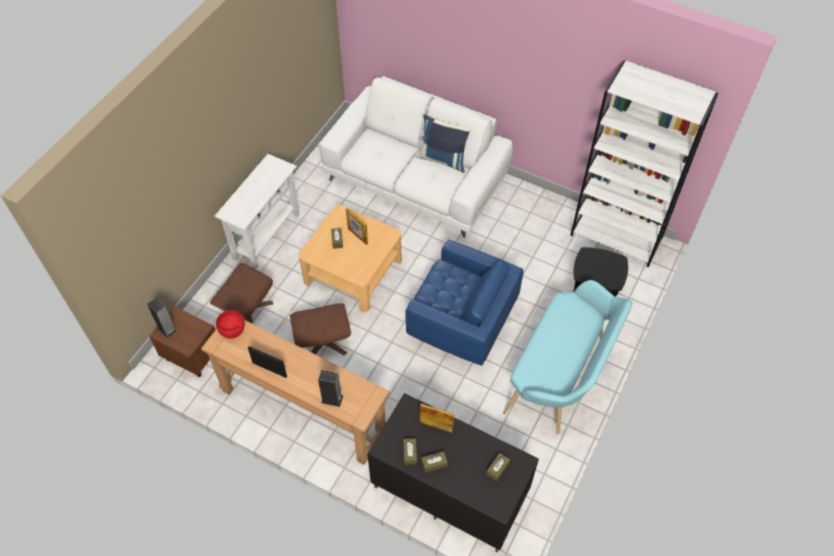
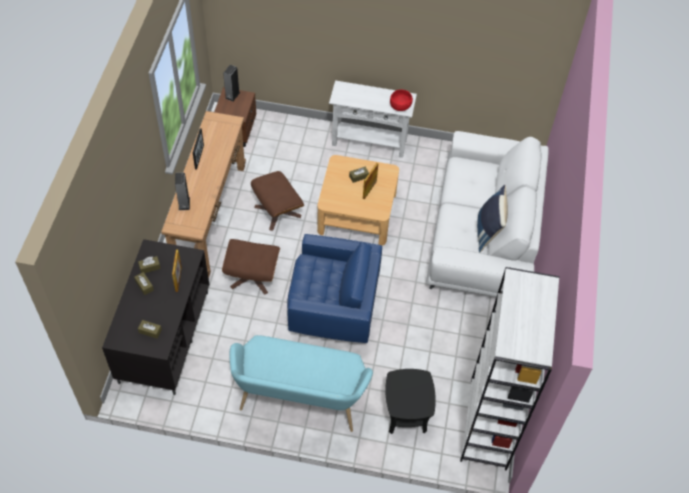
camera: 70 degrees right, 0 degrees up
brown ottoman [210,263,273,324] -> brown ottoman moved to [222,239,280,295]
red bowl [216,310,245,339] -> red bowl moved to [390,89,413,111]
blue armchair [405,240,523,366] -> blue armchair turned 90 degrees counterclockwise [287,234,382,343]

